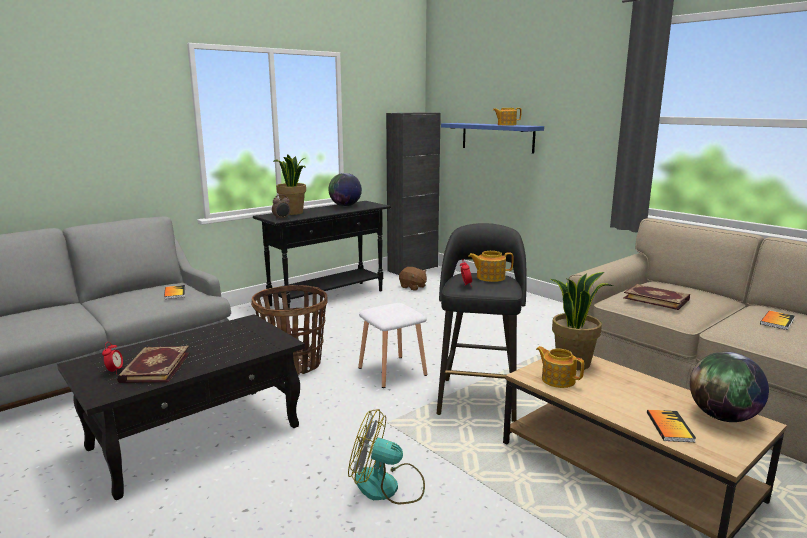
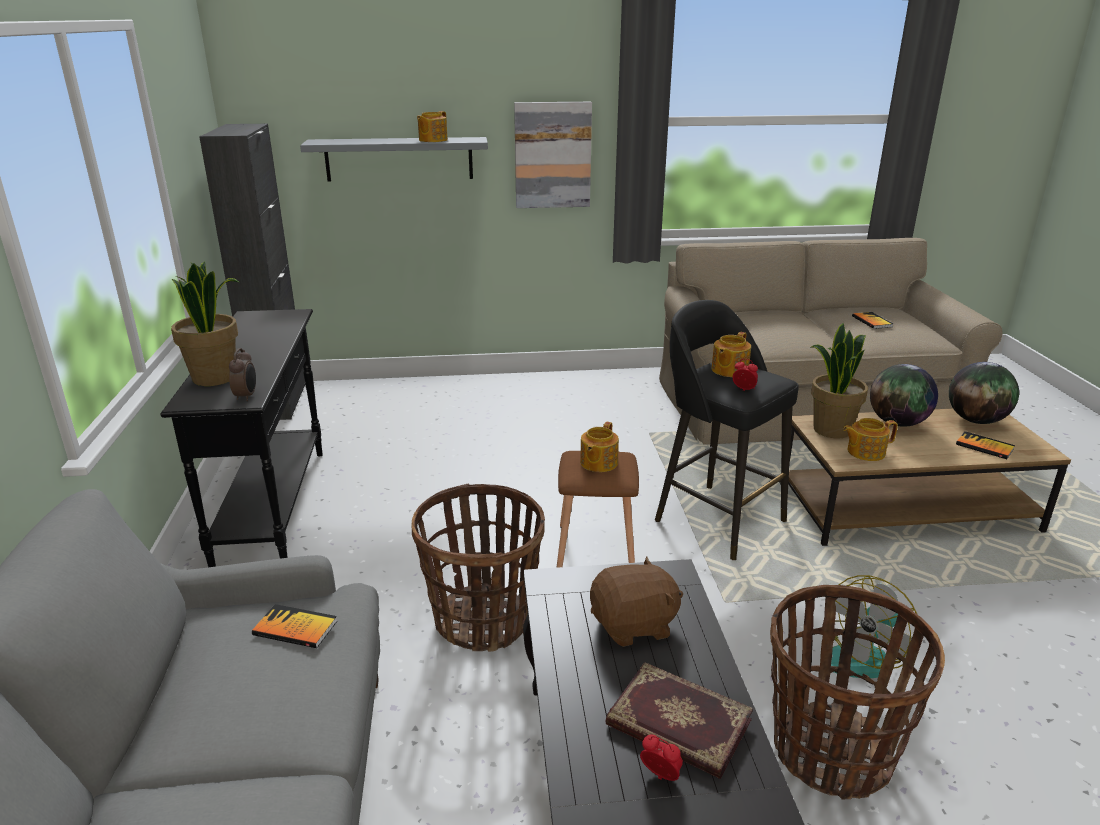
camera: 55 degrees left, 10 degrees up
globe [328,173,362,206] -> globe moved to [870,364,938,427]
white stool [358,303,427,388] -> brown stool [557,451,639,568]
brown plush toy [399,267,427,291] -> brown plush toy moved to [590,557,683,647]
blue shelf [441,123,544,154] -> grey shelf [300,137,488,181]
book [624,284,690,310] -> none
none -> picture [514,102,592,208]
none -> teapot [580,422,619,472]
none -> basket [770,585,945,799]

